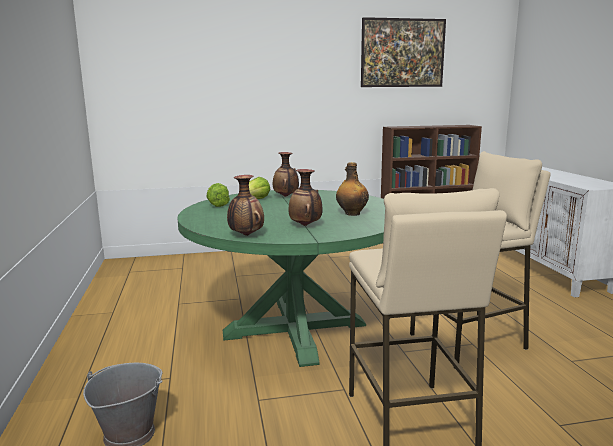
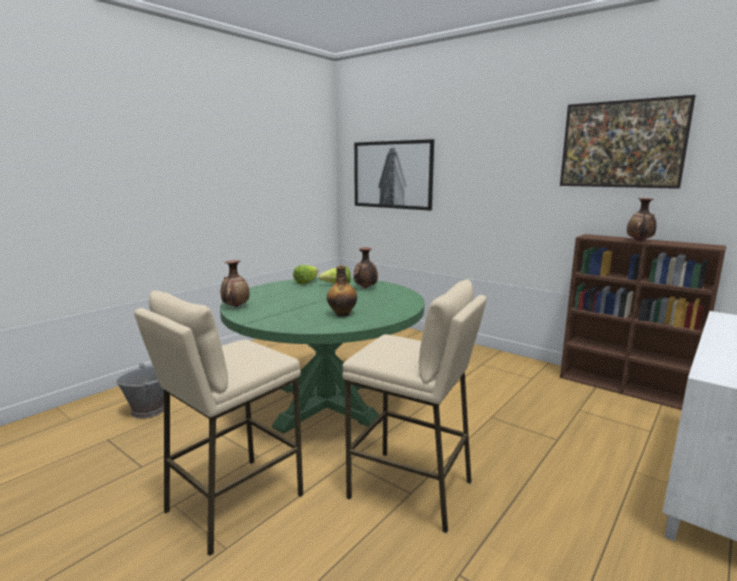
camera: 50 degrees right, 0 degrees up
vase [288,169,323,226] -> vase moved to [627,198,656,241]
none -> picture [354,139,434,211]

